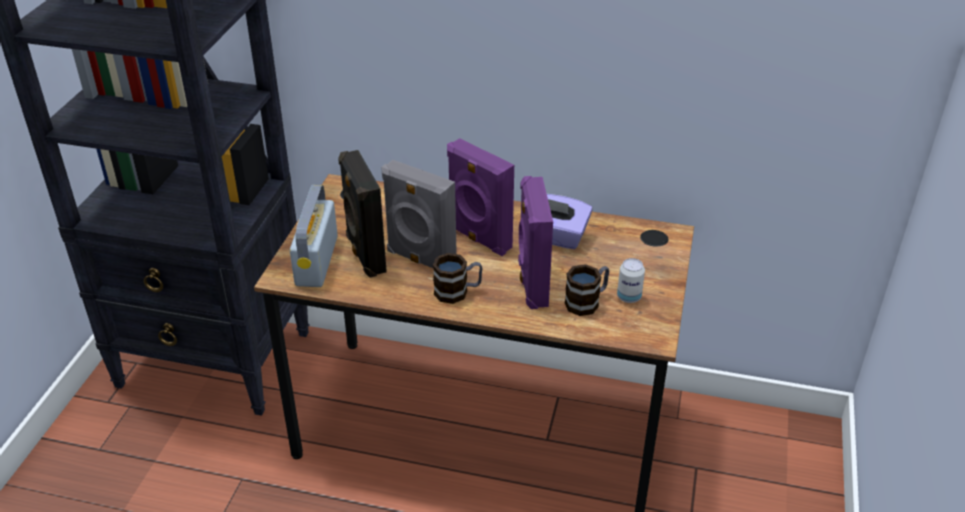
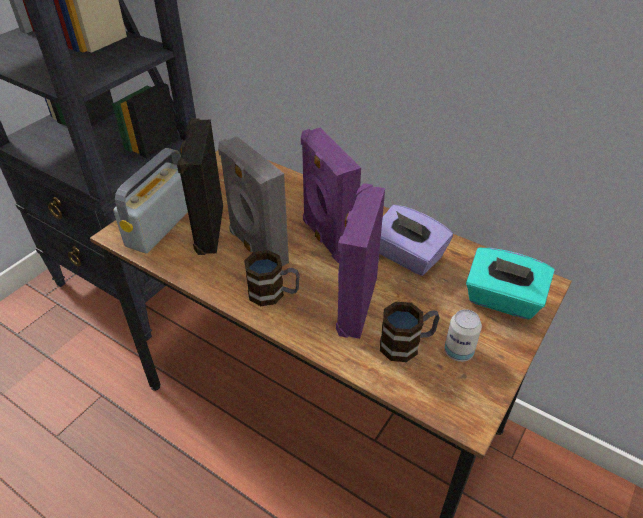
camera: 20 degrees right, 5 degrees up
none -> turquoise tissue box [466,248,555,320]

